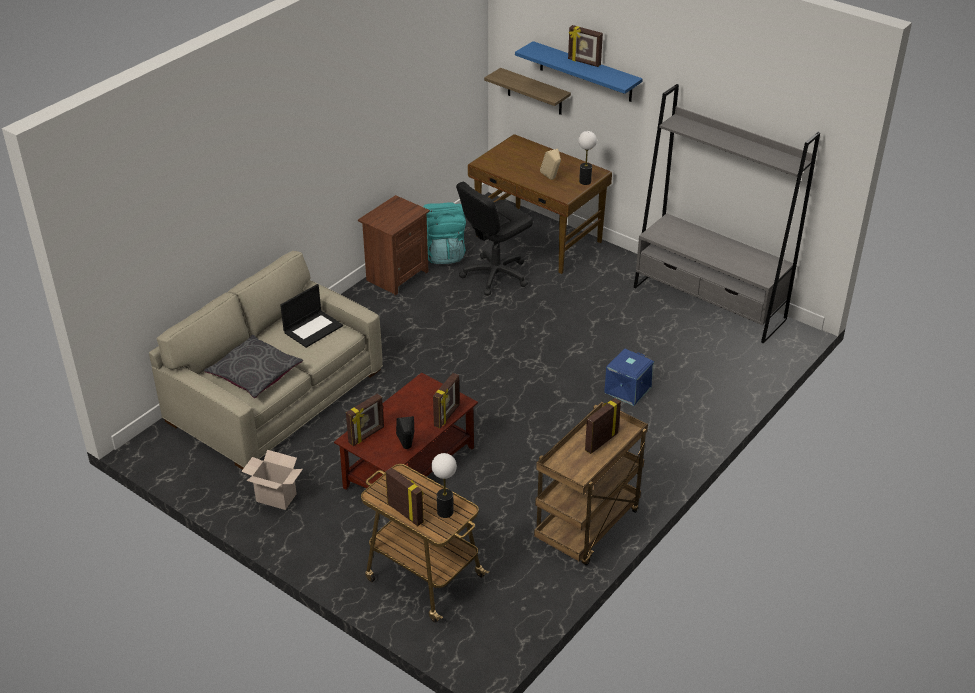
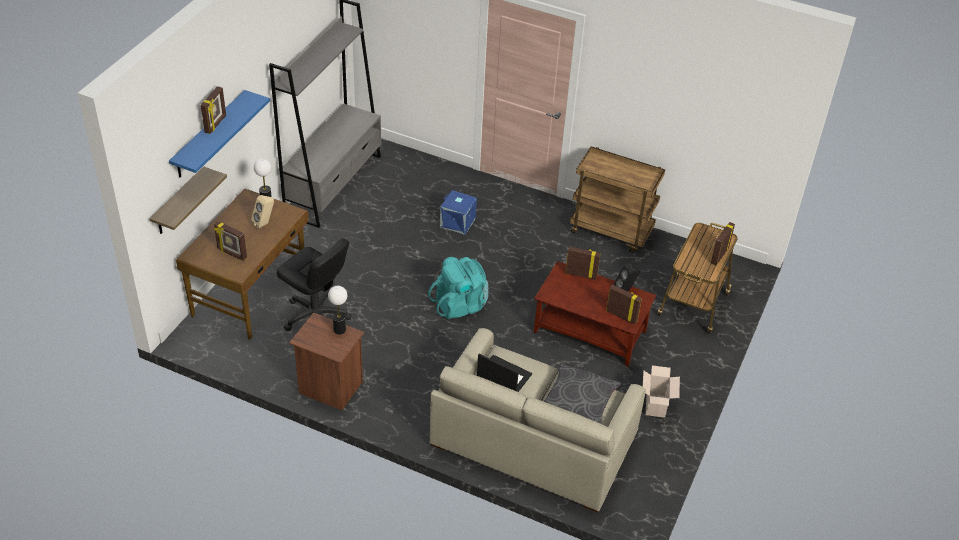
camera: 105 degrees left, 5 degrees up
turquoise backpack [424,203,466,264] -> turquoise backpack moved to [428,257,489,319]
table lamp [431,453,457,518] -> table lamp moved to [328,286,347,335]
picture frame [585,398,621,454] -> picture frame moved to [214,221,247,261]

